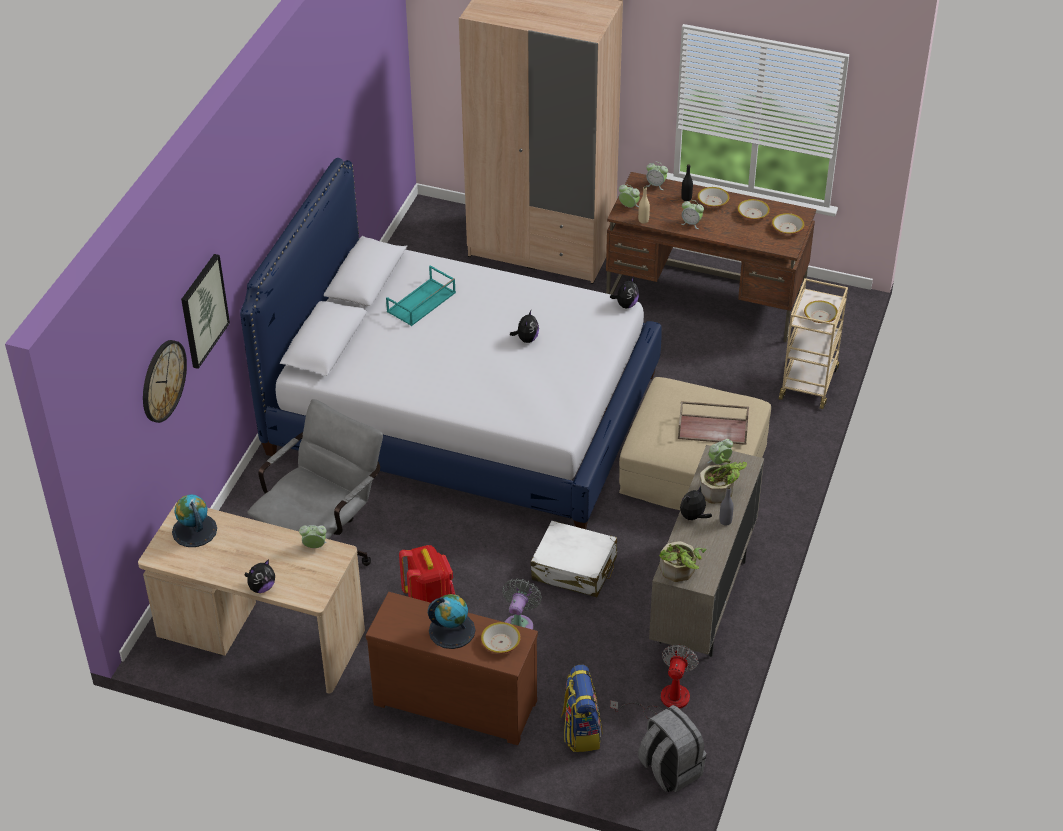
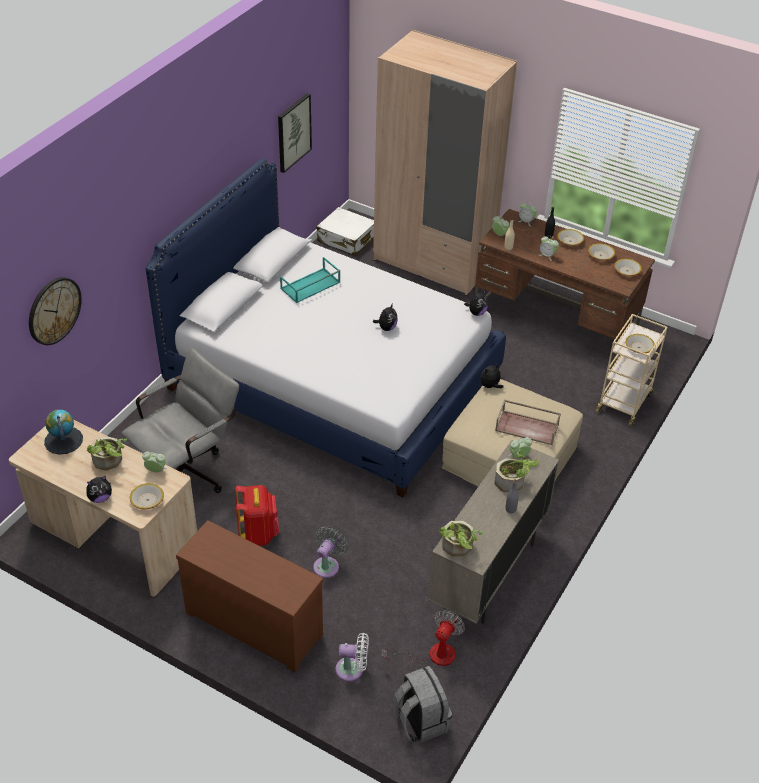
camera: 10 degrees right, 0 degrees up
picture [181,254,230,369] -> picture moved to [278,93,312,173]
globe [428,594,476,649] -> none
bowl [481,622,521,654] -> bowl moved to [130,483,164,509]
white suitcase [531,521,617,597] -> white suitcase moved to [316,207,374,256]
backpack [561,664,602,752] -> white fan [335,633,369,682]
plush toy [680,485,712,523] -> plush toy moved to [480,363,503,389]
none -> potted plant [87,436,127,471]

